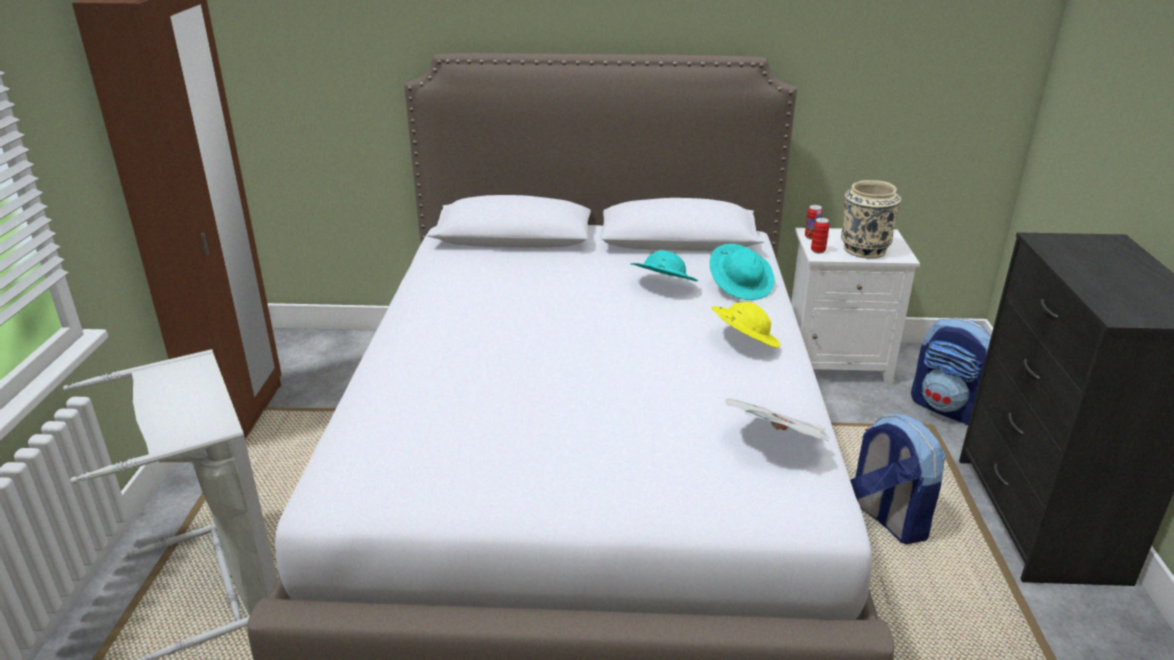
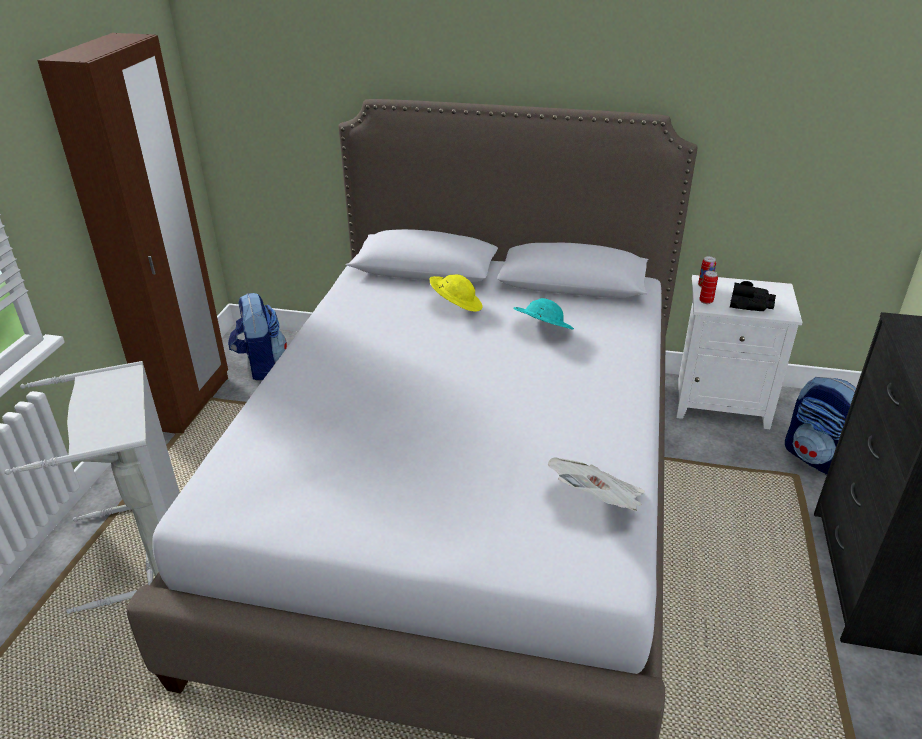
camera: 10 degrees right, 5 degrees up
turquoise hat [710,244,775,300] -> none
yellow hat [711,302,780,348] -> yellow hat moved to [430,274,483,312]
beige vase [841,180,901,259] -> black binoculars [730,281,776,311]
backpack [850,413,945,544] -> backpack moved to [228,293,287,380]

